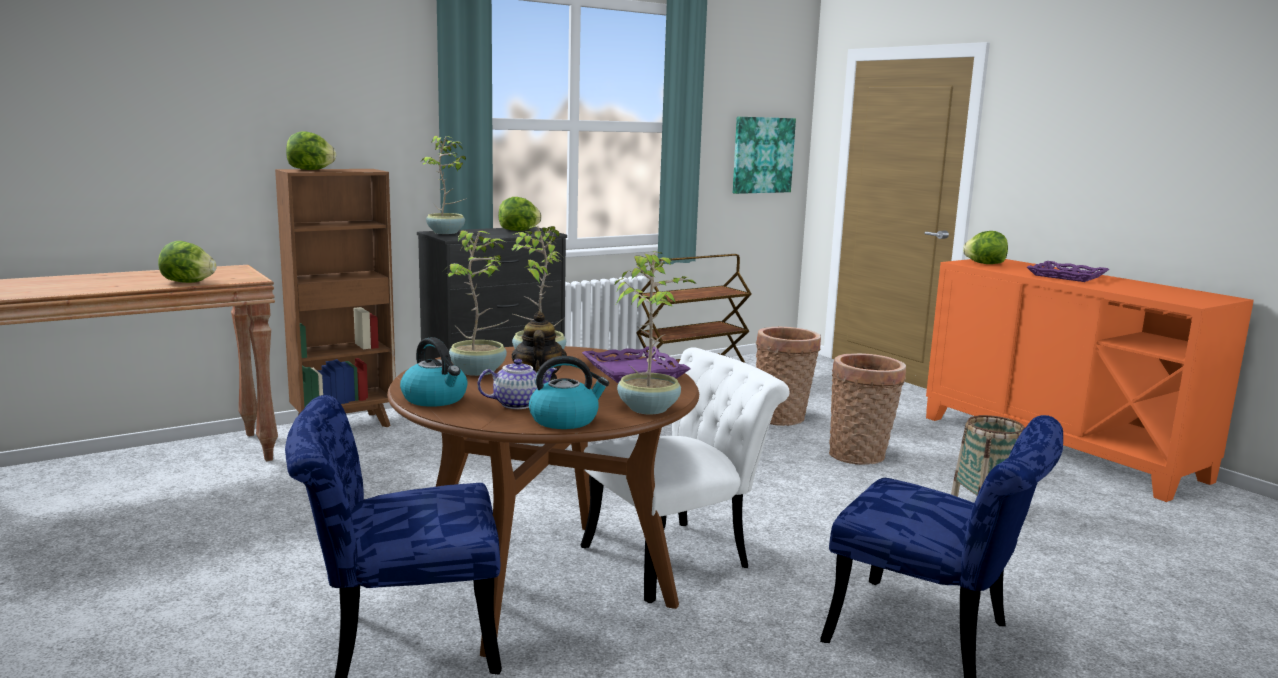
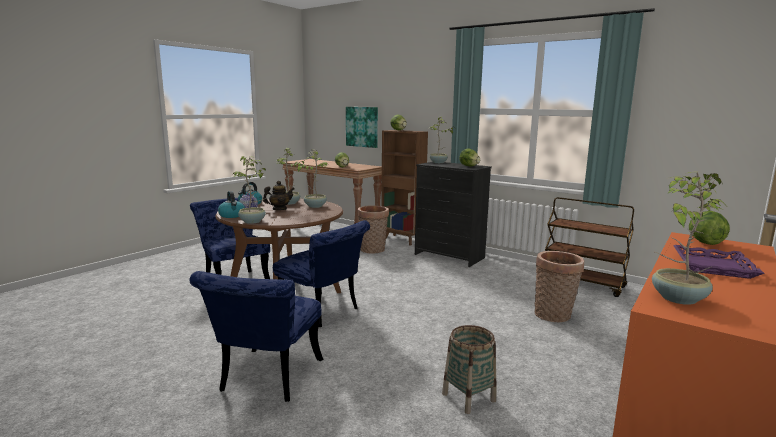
camera: 70 degrees right, 0 degrees up
white chair [581,347,789,603] -> blue chair [273,220,370,327]
purple tray [582,346,691,383] -> none
picture [733,117,796,194] -> picture moved to [346,107,378,148]
basket [829,353,906,465] -> basket moved to [357,205,389,254]
none -> potted plant [652,172,726,305]

